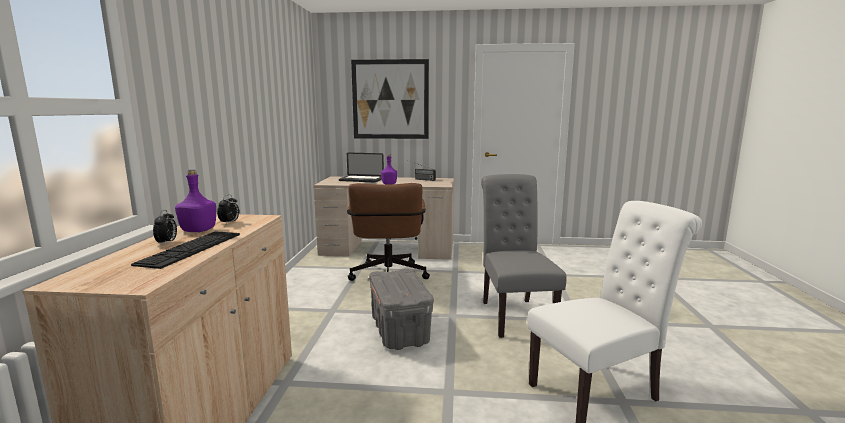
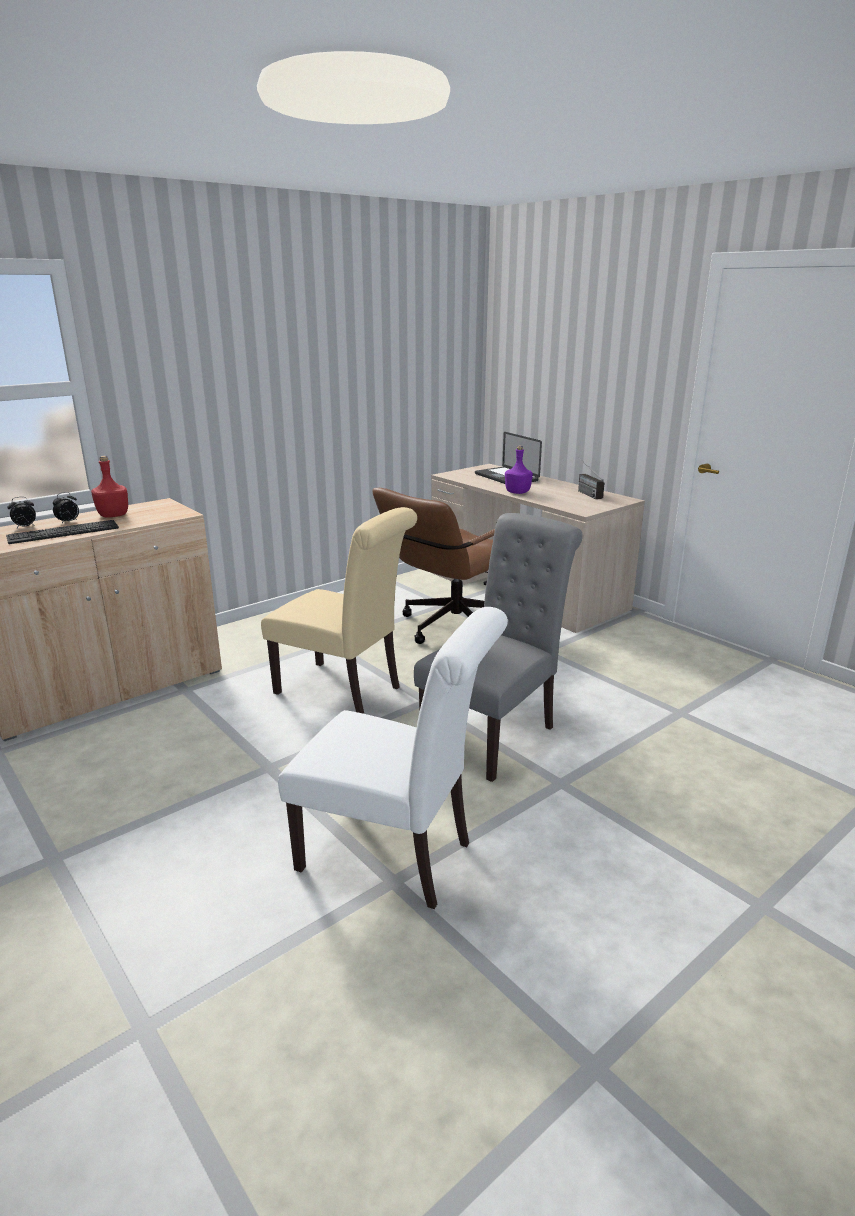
camera: 45 degrees right, 10 degrees up
purple bottle [175,169,216,232] -> red bottle [91,456,128,517]
alarm clock [217,195,239,224] -> alarm clock moved to [7,497,36,528]
picture [351,59,429,139] -> none
grey storage box [369,268,434,350] -> beige chair [261,507,417,714]

